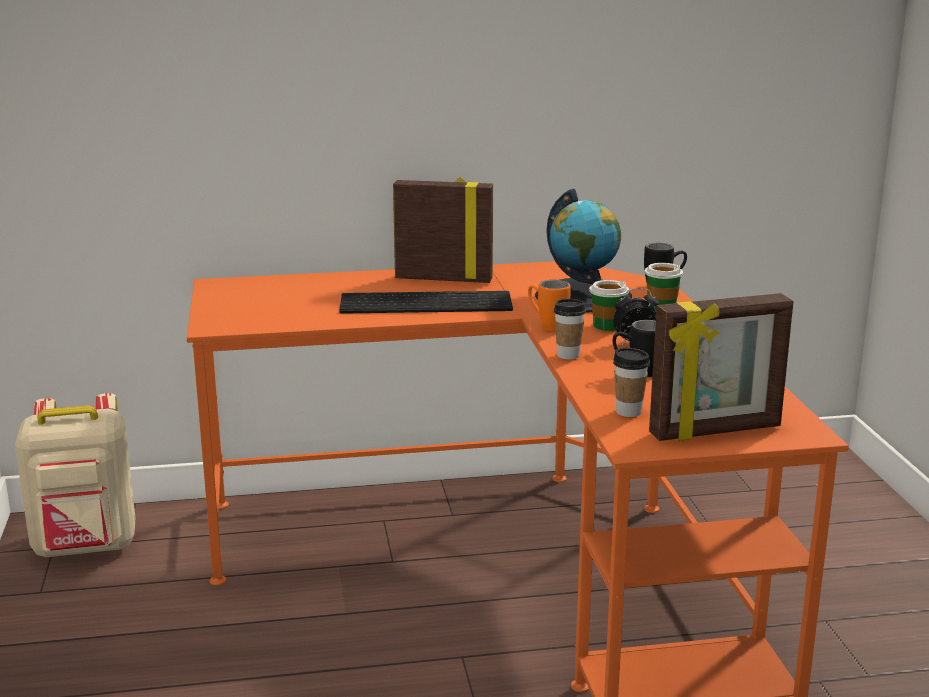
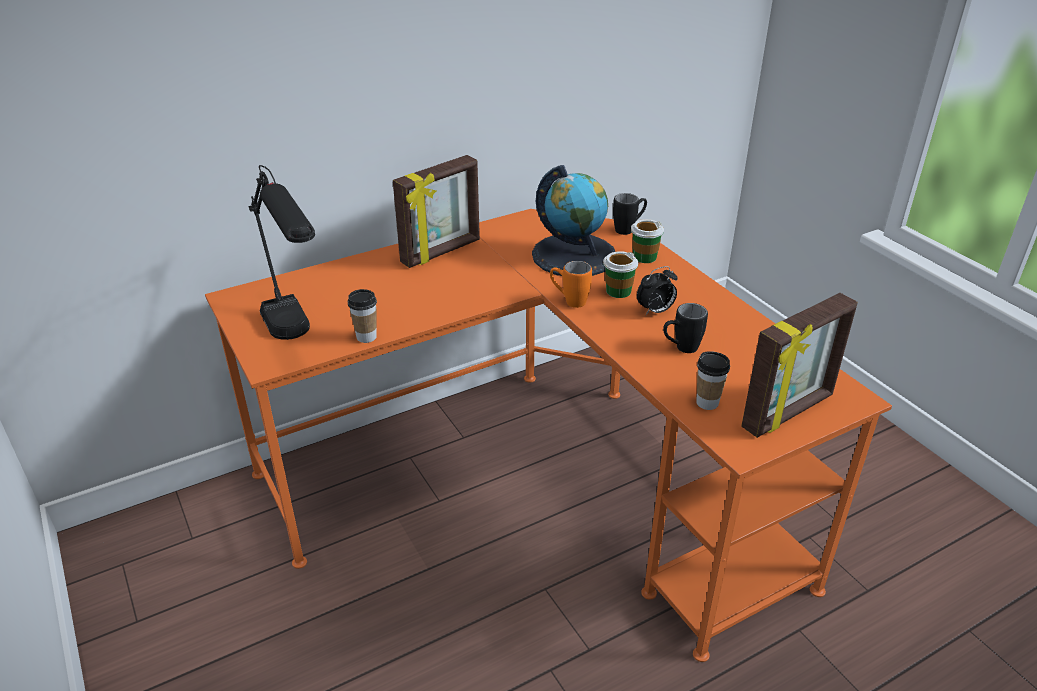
camera: 20 degrees left, 15 degrees up
beige backpack [15,393,135,557] -> none
keyboard [339,291,513,314] -> none
picture frame [393,177,493,283] -> picture frame turned 150 degrees clockwise [393,155,480,268]
cup [554,299,586,360] -> cup moved to [348,289,377,343]
none -> black table lamp [248,165,315,340]

